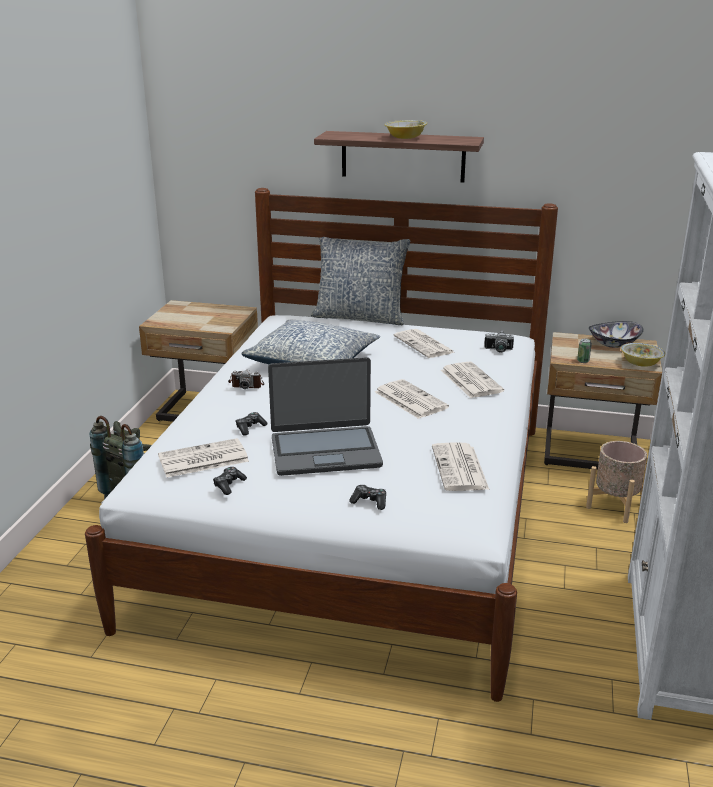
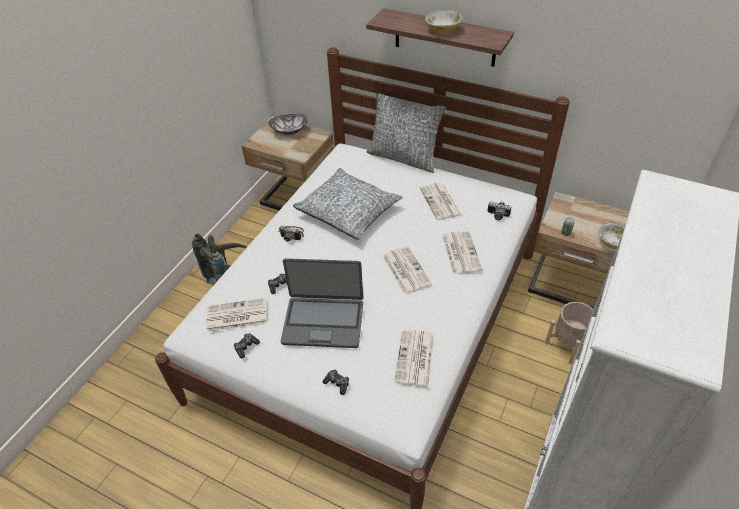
camera: 15 degrees right, 20 degrees up
bowl [589,321,643,348] -> bowl moved to [269,114,308,135]

